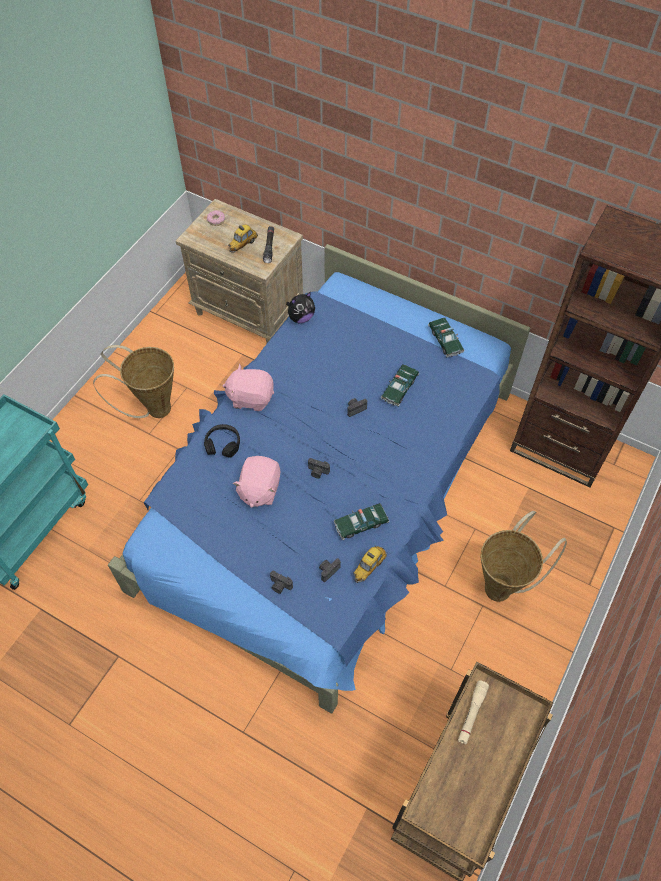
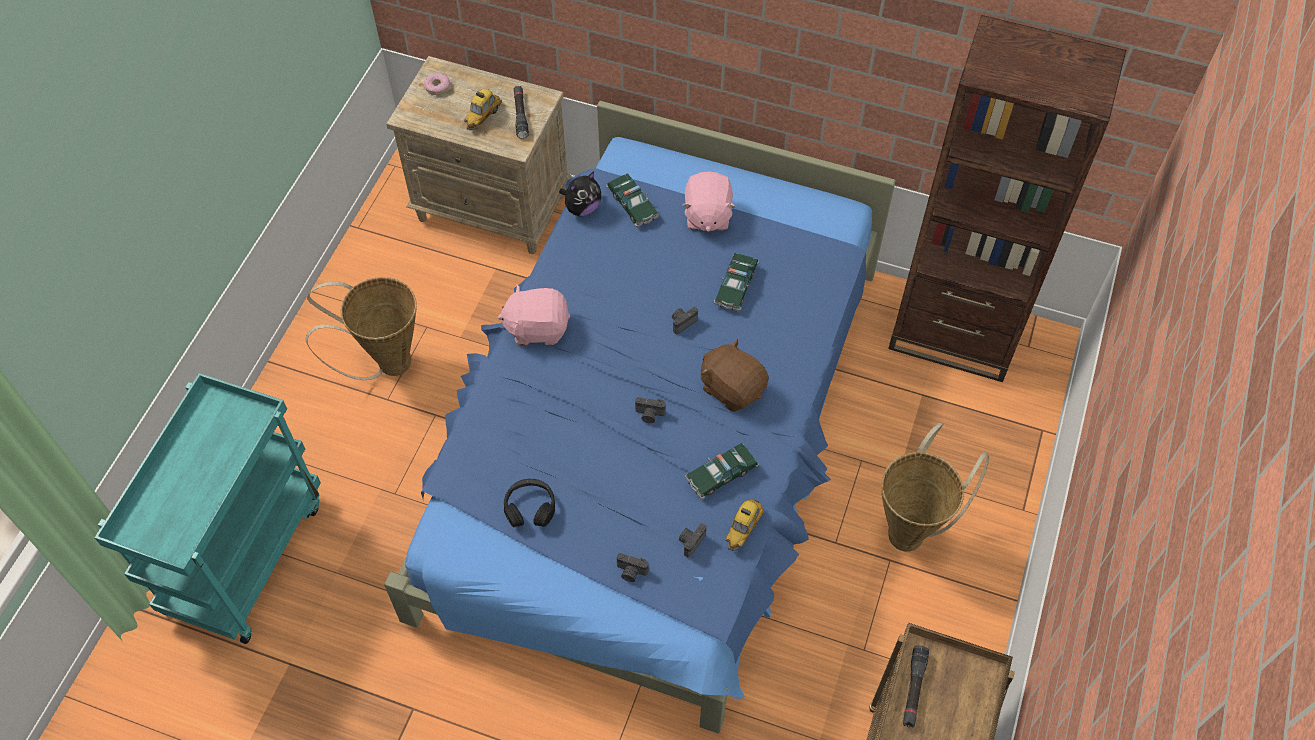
camera: 10 degrees left, 0 degrees up
black headphones [204,424,240,458] -> black headphones moved to [504,479,555,527]
pink plush toy [233,456,280,508] -> pink plush toy moved to [682,172,736,232]
toy car [428,318,465,358] -> toy car moved to [606,173,659,227]
beige flashlight [458,680,489,745] -> black flashlight [903,645,929,728]
none -> brown plush toy [701,339,769,412]

